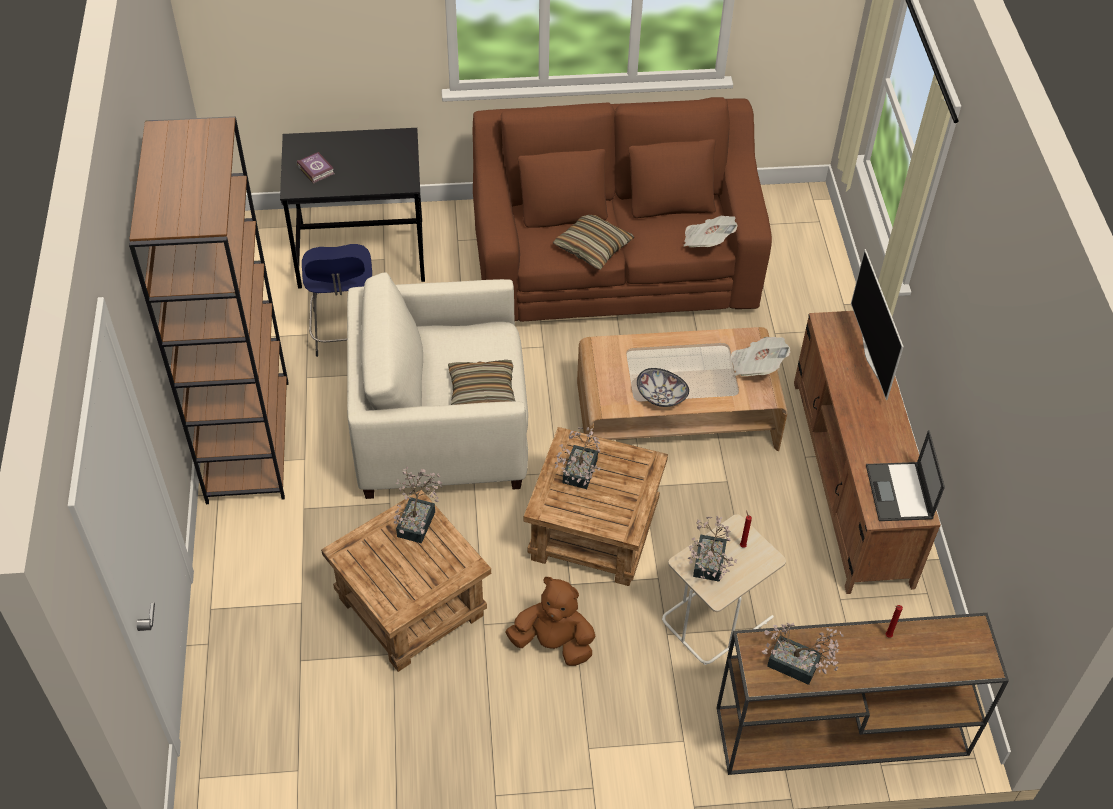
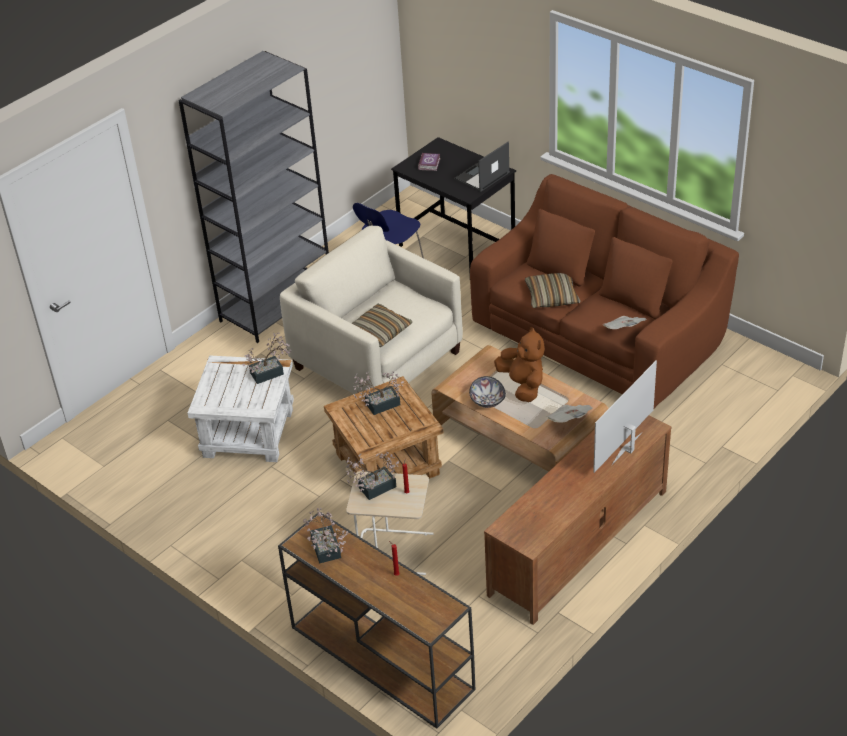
camera: 50 degrees right, 10 degrees down
brown bookcase [129,116,288,504] -> grey bookcase [179,51,329,343]
brown side table [321,490,491,672] -> white side table [187,355,294,462]
brown plush toy [506,577,595,666] -> brown plush toy moved to [494,327,545,402]
laptop [866,430,945,521] -> laptop moved to [454,141,510,192]

